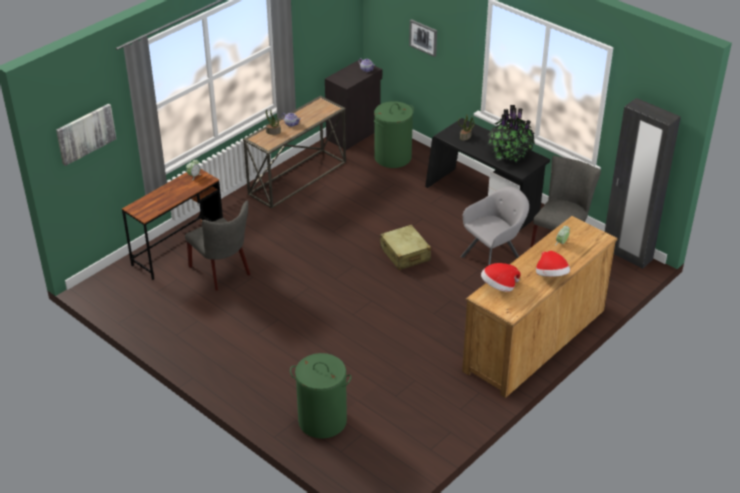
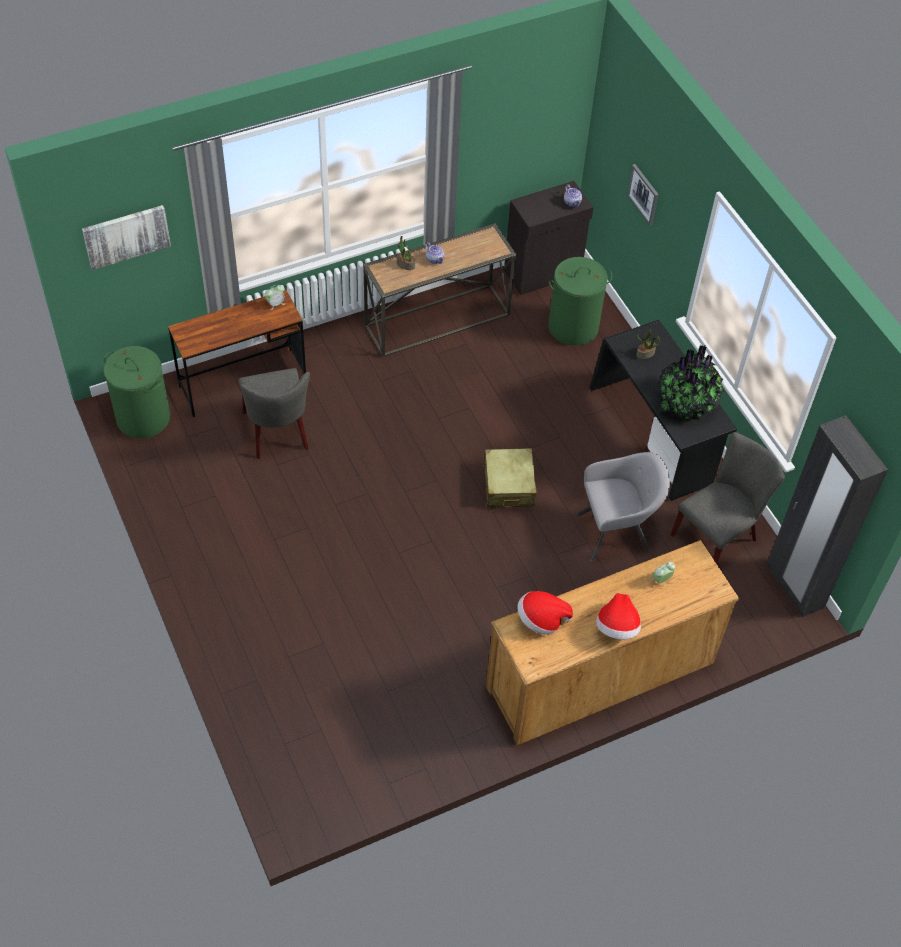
camera: 20 degrees right, 15 degrees up
green laundry basket [290,353,352,439] -> green laundry basket moved to [103,346,170,438]

